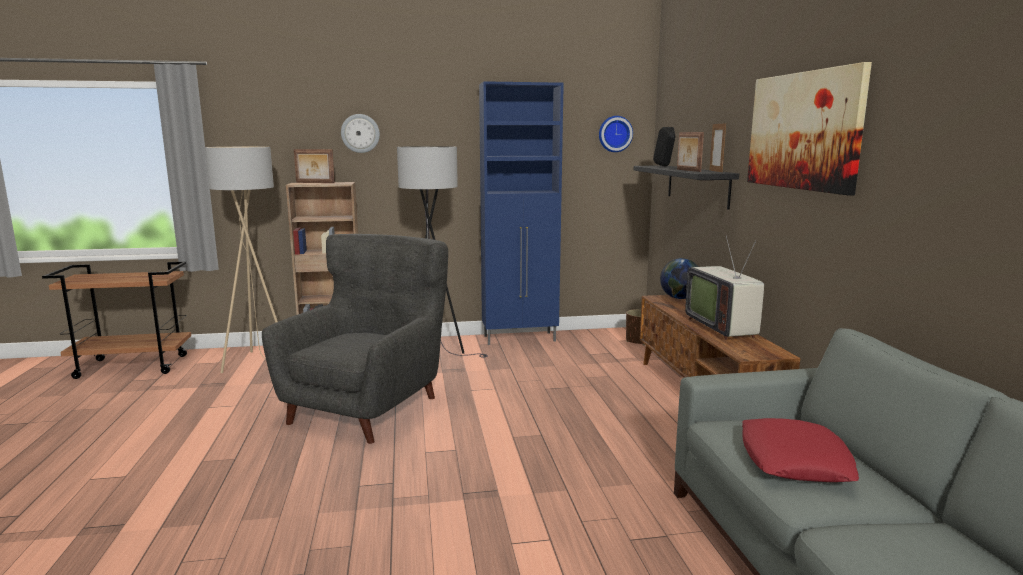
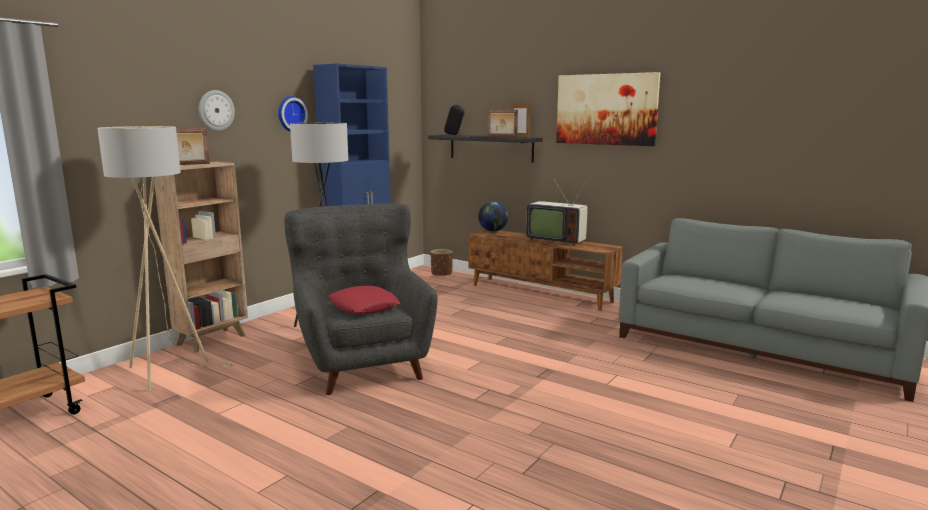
camera: 45 degrees left, 0 degrees up
wall clock [599,116,633,152] -> wall clock moved to [278,96,308,131]
red pillow [742,418,859,482] -> red pillow moved to [328,286,400,314]

